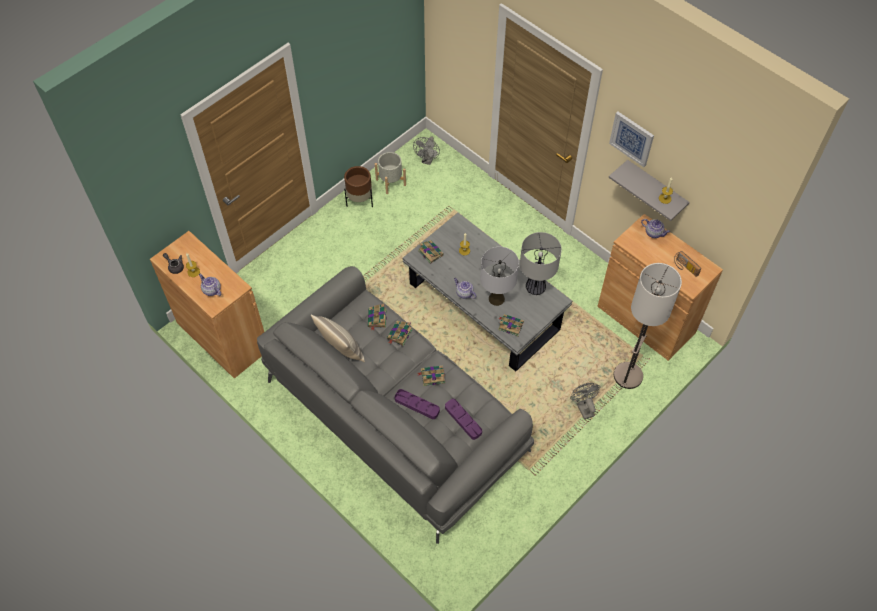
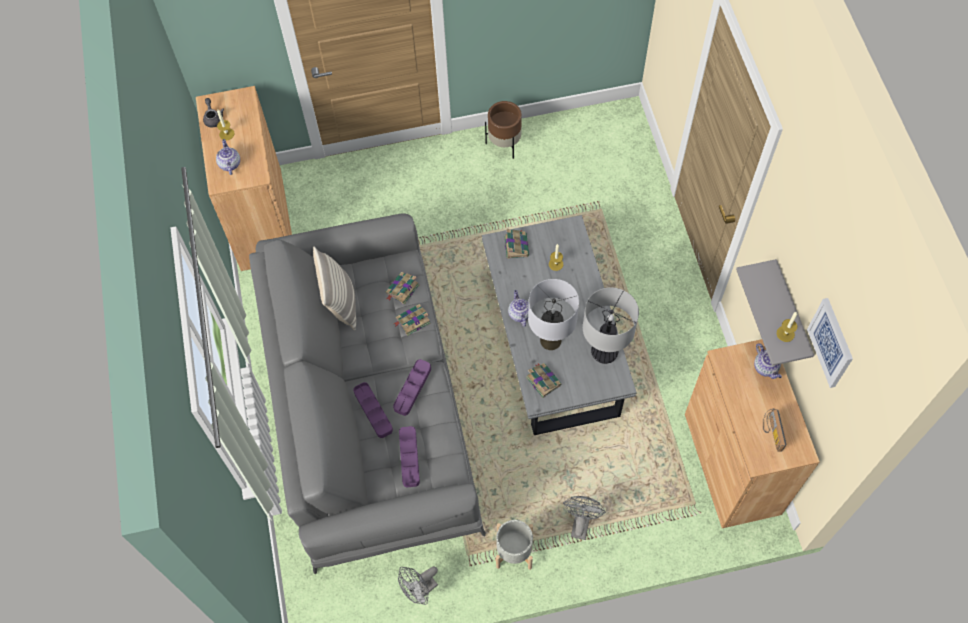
camera: 35 degrees right, 5 degrees up
grey planter [375,152,406,194] -> grey planter moved to [496,520,533,570]
grey fan [413,136,440,165] -> grey fan moved to [398,567,438,605]
book [417,366,445,386] -> purple tray [393,359,431,416]
picture [609,112,654,167] -> picture moved to [807,298,853,388]
floor lamp [614,263,682,389] -> none

